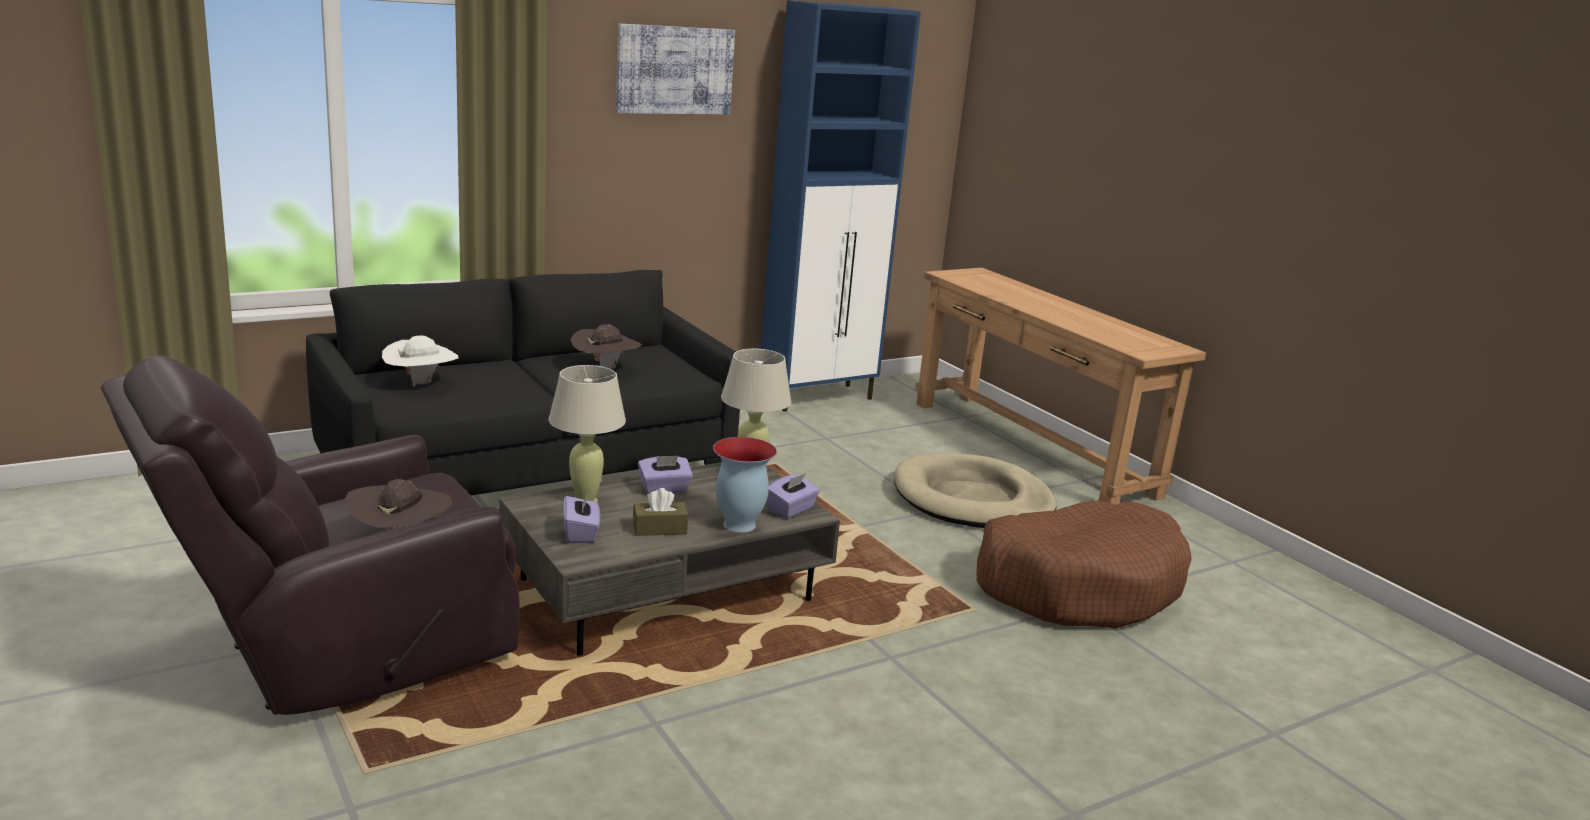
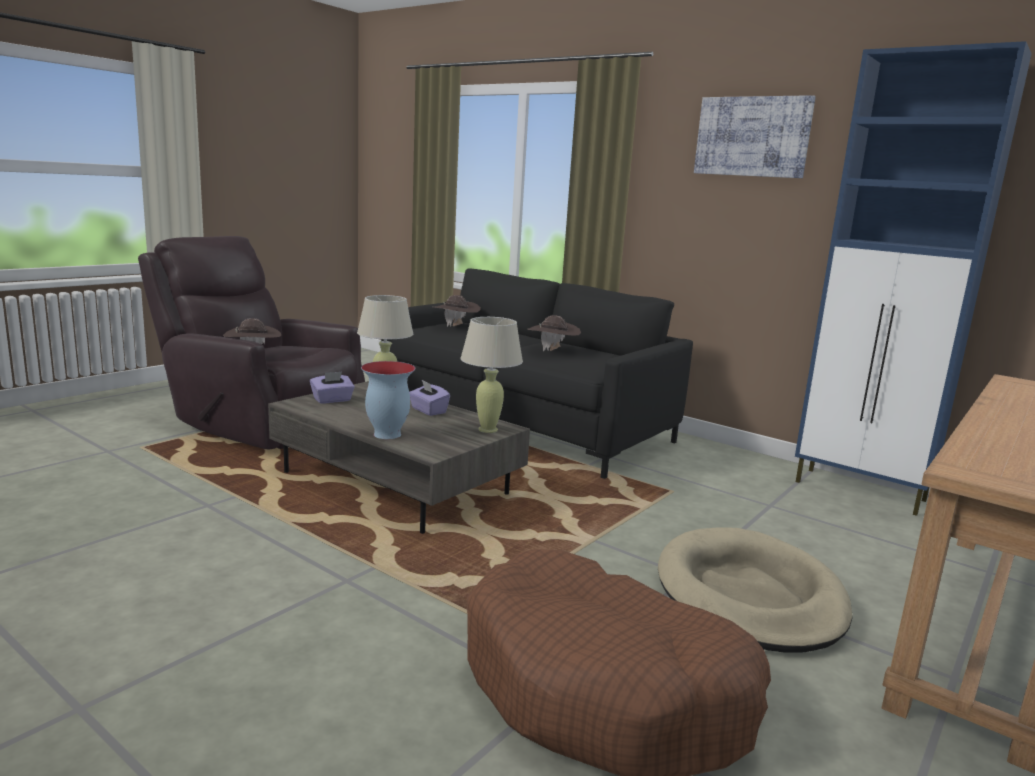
camera: 70 degrees right, 5 degrees down
white hat [382,336,458,387] -> brown hat [434,295,481,327]
brown tissue box [633,488,688,536] -> none
purple tissue box [767,473,820,519] -> none

